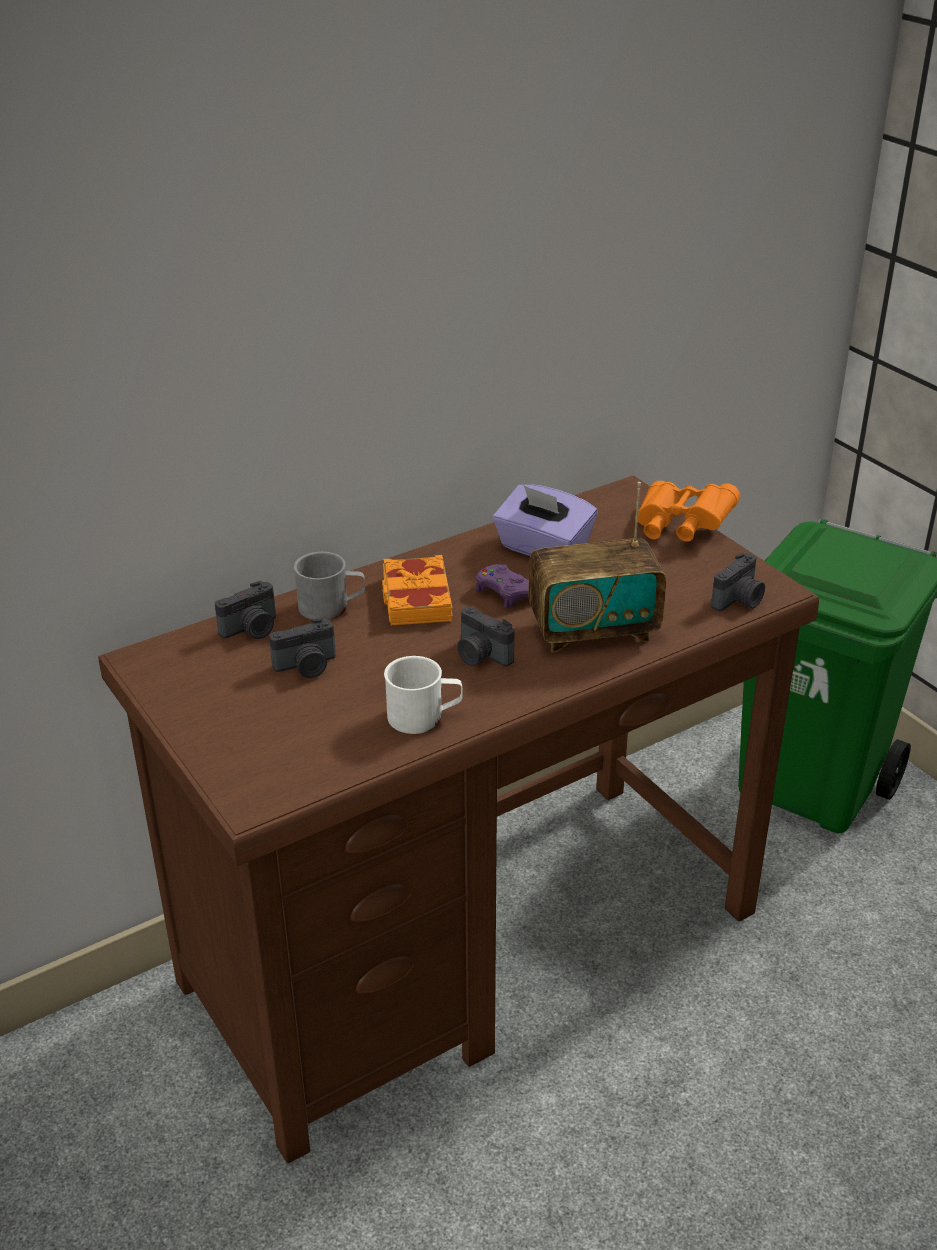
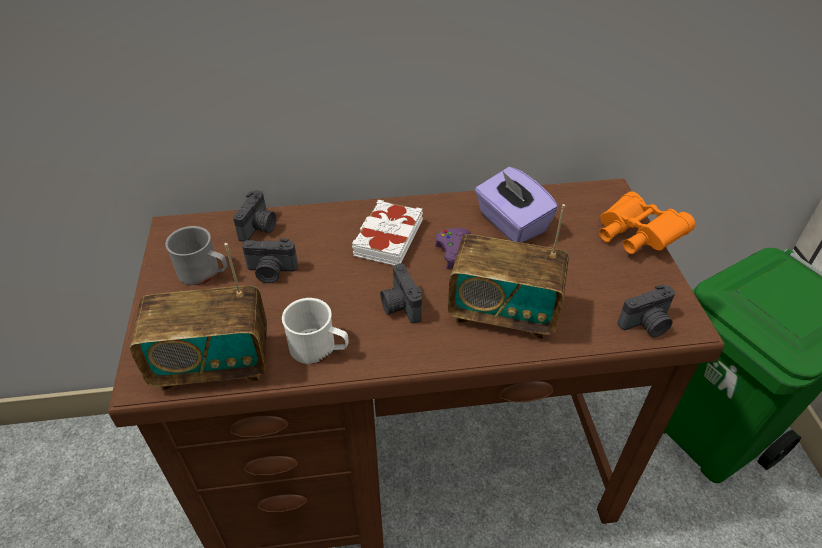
camera: 25 degrees right, 10 degrees up
camera [215,581,276,639] -> camera turned 60 degrees counterclockwise [233,190,276,242]
grey mug [294,552,365,620] -> grey mug moved to [165,226,228,285]
orange book [382,555,453,625] -> white book [352,200,423,265]
none -> radio [130,243,267,391]

